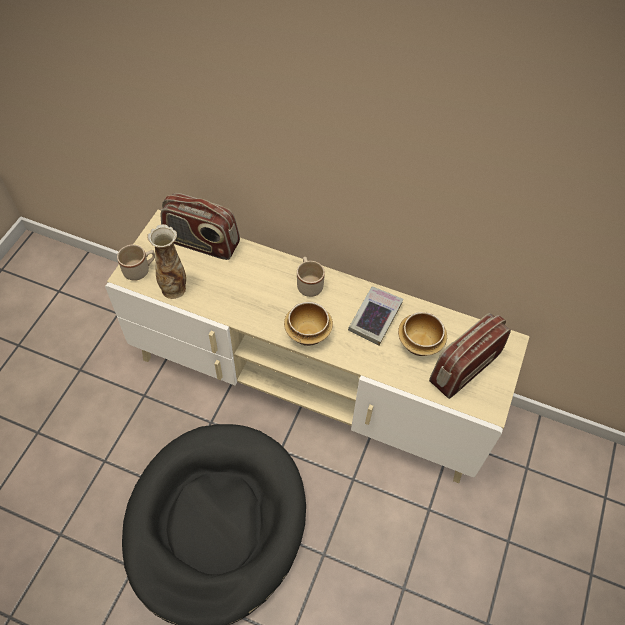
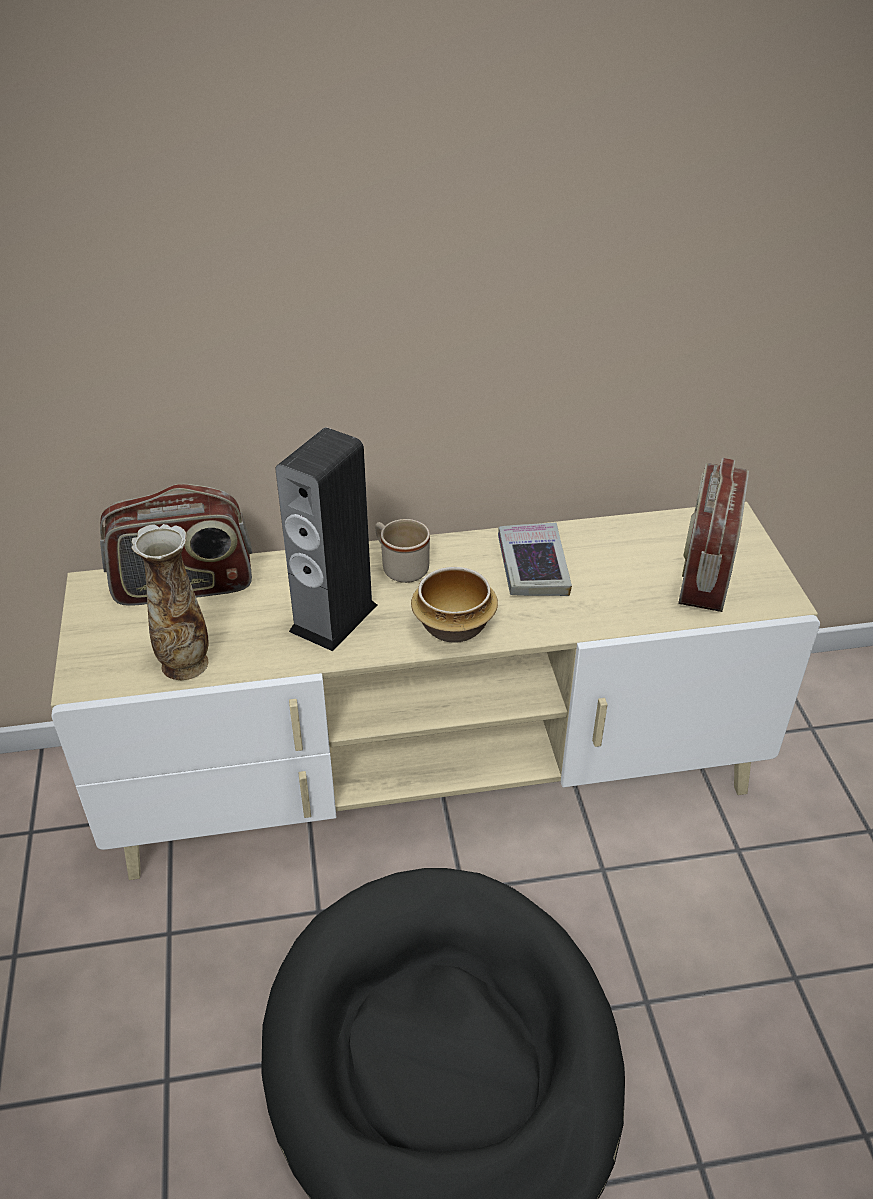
camera: 30 degrees left, 15 degrees down
beige mug [117,245,155,281] -> none
bowl [398,312,447,356] -> none
none -> speaker [276,428,377,651]

